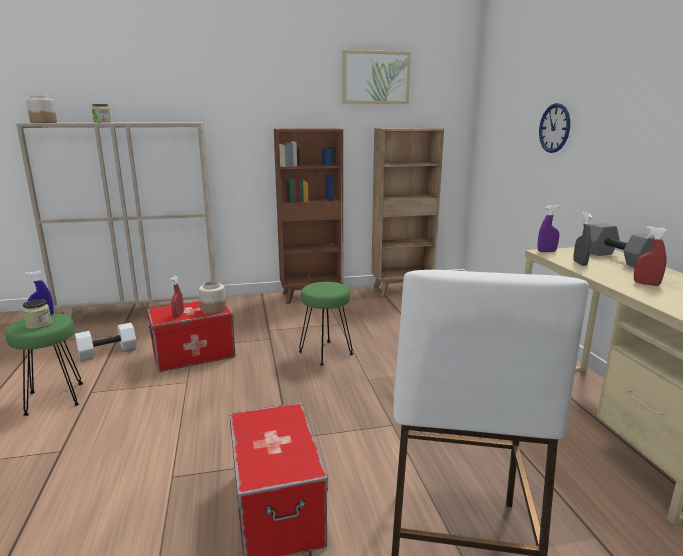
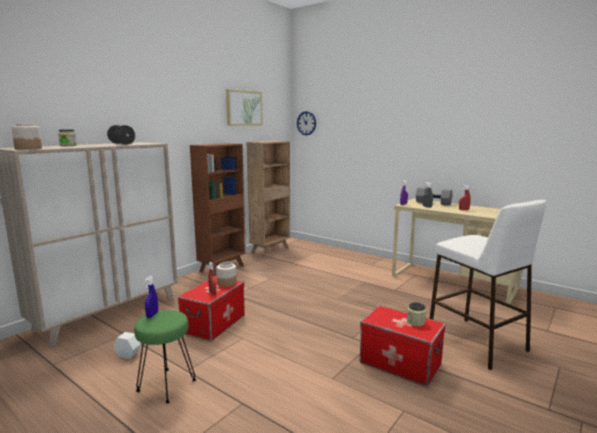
camera: 40 degrees left, 5 degrees down
jar [23,299,52,329] -> jar moved to [407,302,426,326]
green stool [299,282,353,366] -> none
wall clock [539,103,570,153] -> wall clock moved to [297,111,316,135]
none -> black dumbbell [107,125,135,145]

